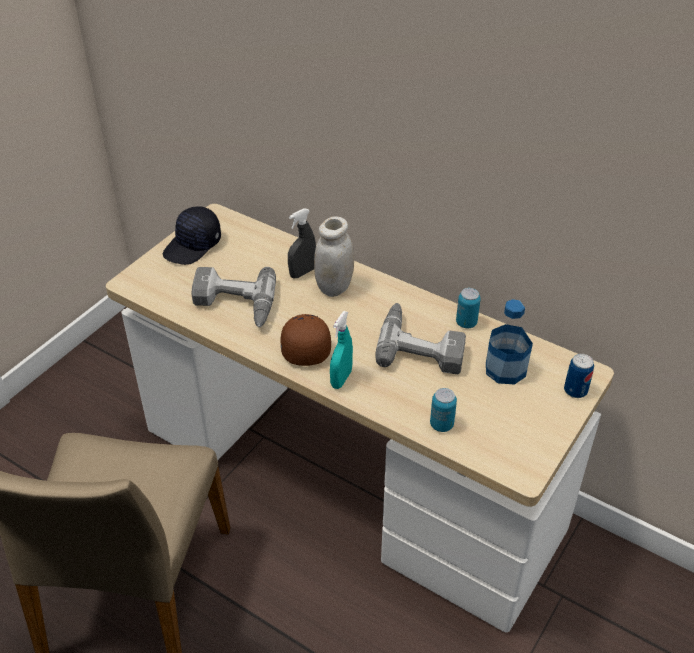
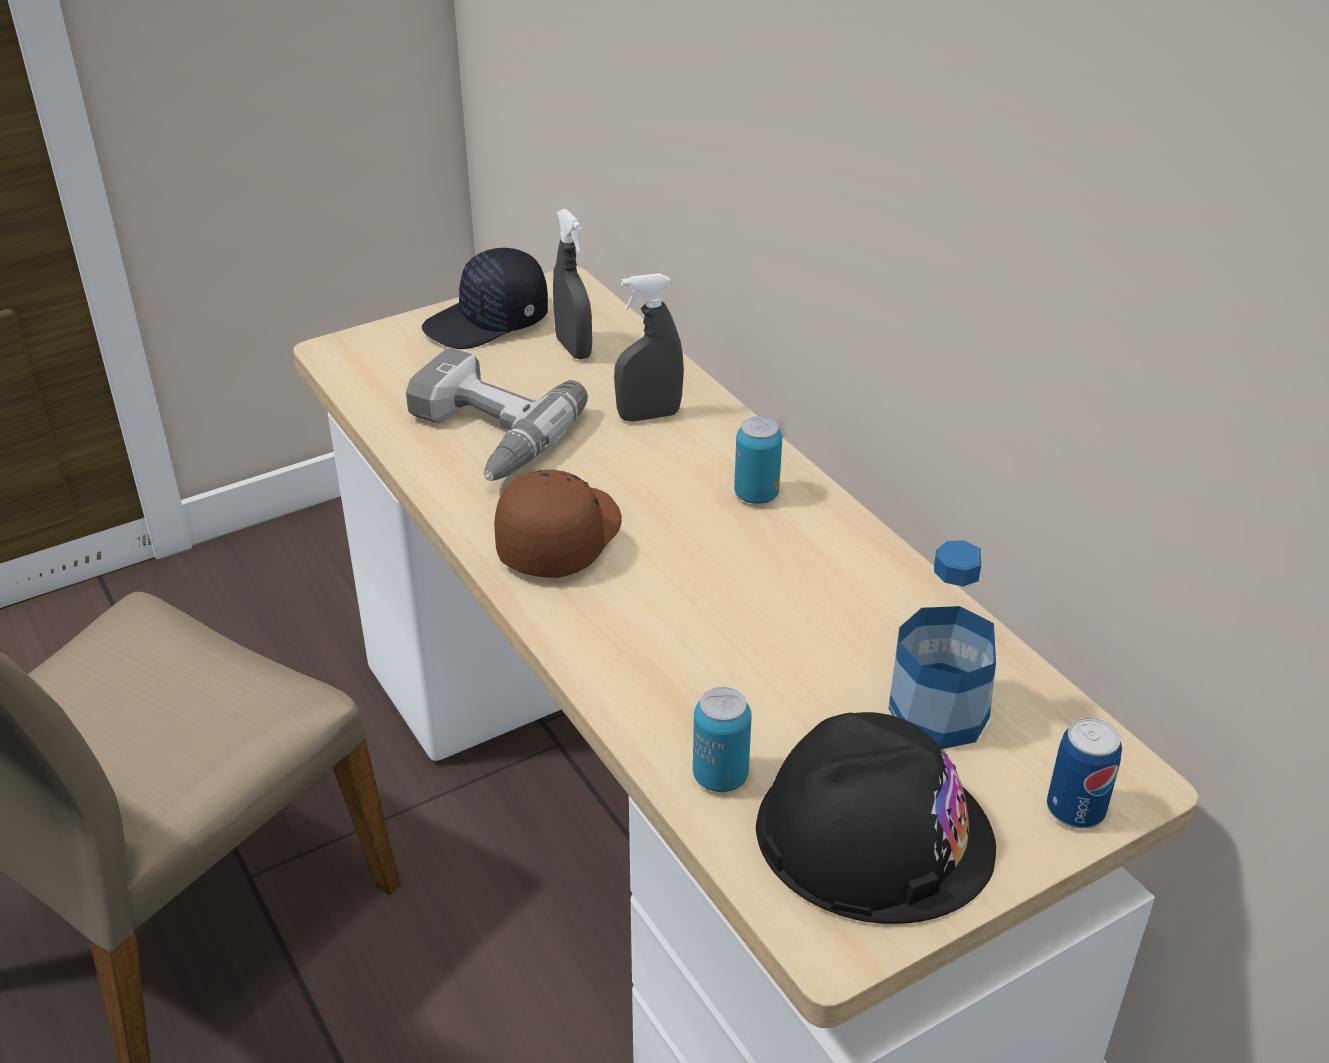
camera: 25 degrees right, 5 degrees down
white jar [314,216,354,297] -> none
turquoise spray bottle [330,311,353,389] -> none
power drill [375,303,466,374] -> none
can [456,288,481,328] -> can moved to [734,416,782,504]
none -> grey spray bottle [553,209,592,359]
none -> black hard hat [756,712,996,924]

